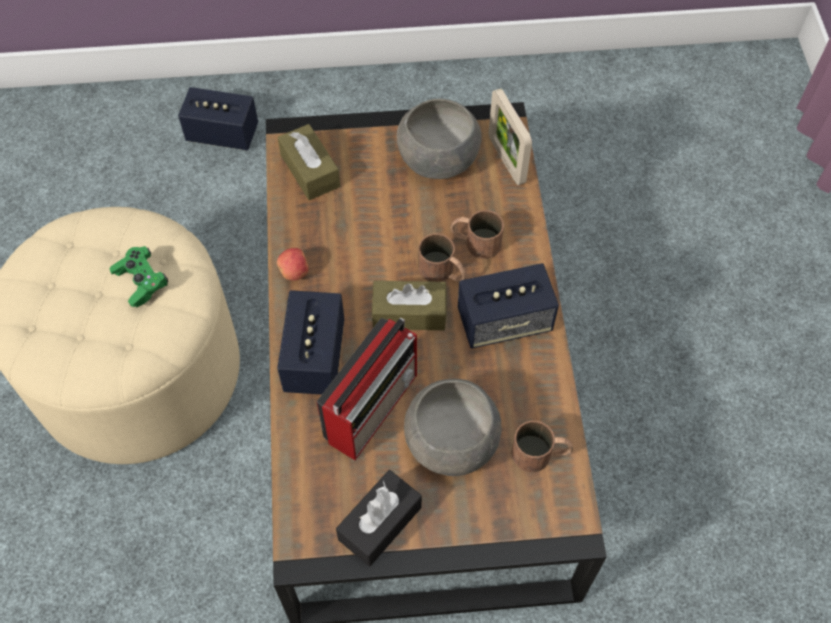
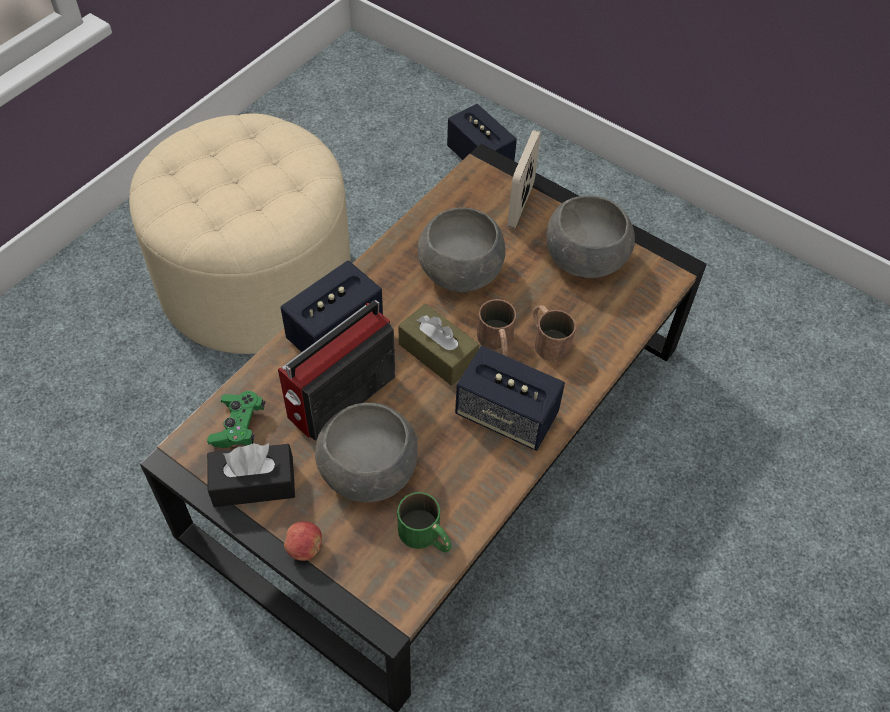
camera: 40 degrees right, 5 degrees down
green game controller [109,246,168,307] -> green game controller moved to [207,391,265,448]
apple [277,248,309,281] -> apple moved to [284,521,322,561]
brown tissue box [278,124,340,200] -> none
radio [317,317,417,460] -> radio turned 150 degrees clockwise [278,300,395,441]
picture frame [489,88,532,185] -> picture frame moved to [507,130,541,228]
brown mug [512,421,573,472] -> green mug [397,492,452,552]
none -> grey bowl [418,207,505,292]

